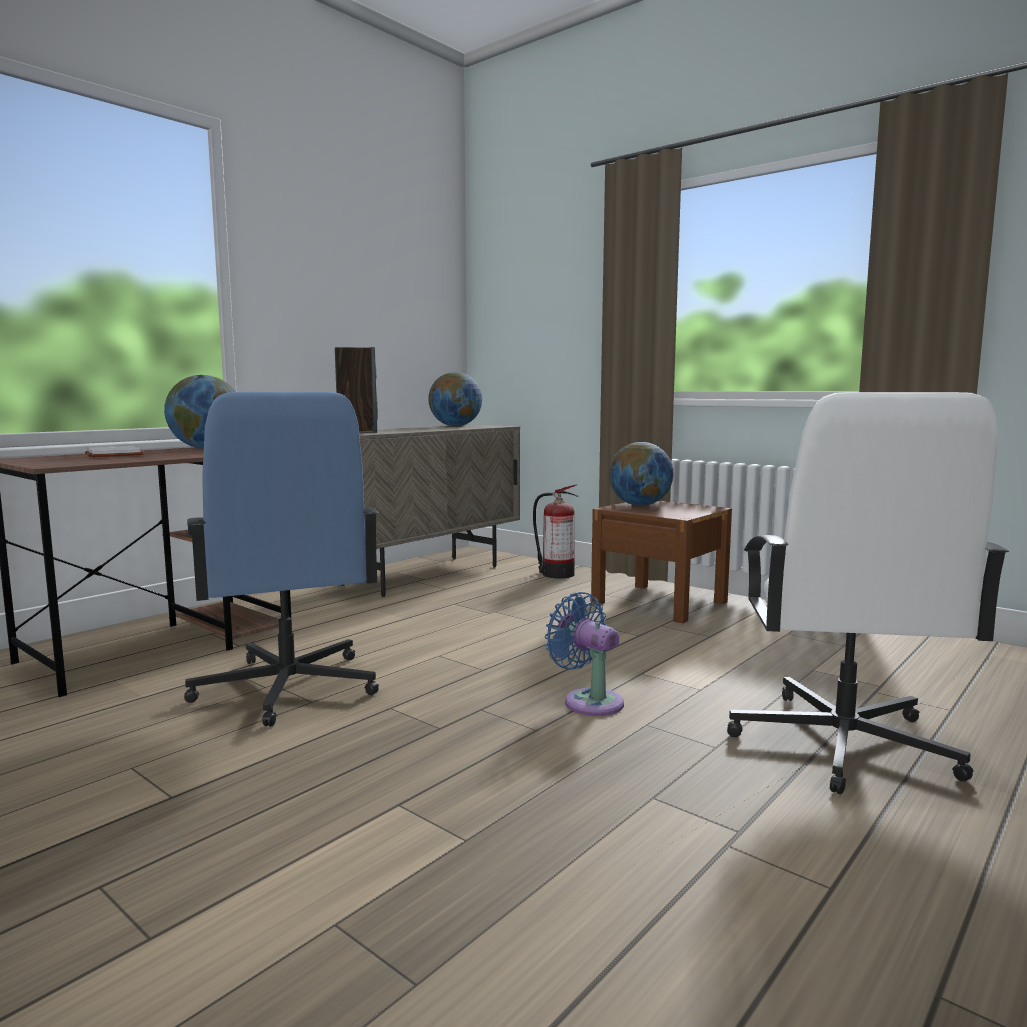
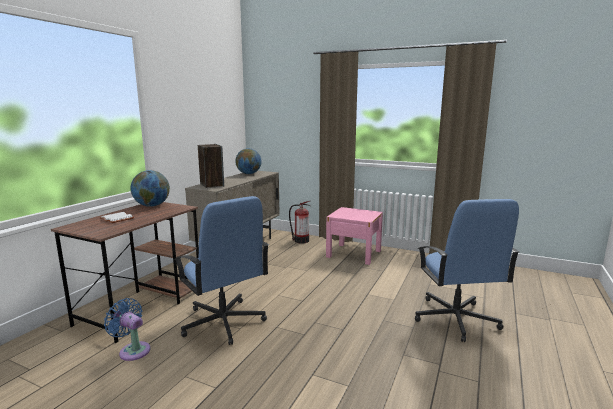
camera: 15 degrees left, 5 degrees up
blue fan [545,592,624,716] -> blue fan moved to [104,298,151,361]
brown nightstand [591,501,732,623] -> pink nightstand [326,207,383,265]
globe [609,442,674,506] -> none
white office chair [727,392,1009,794] -> blue office chair [415,199,519,342]

